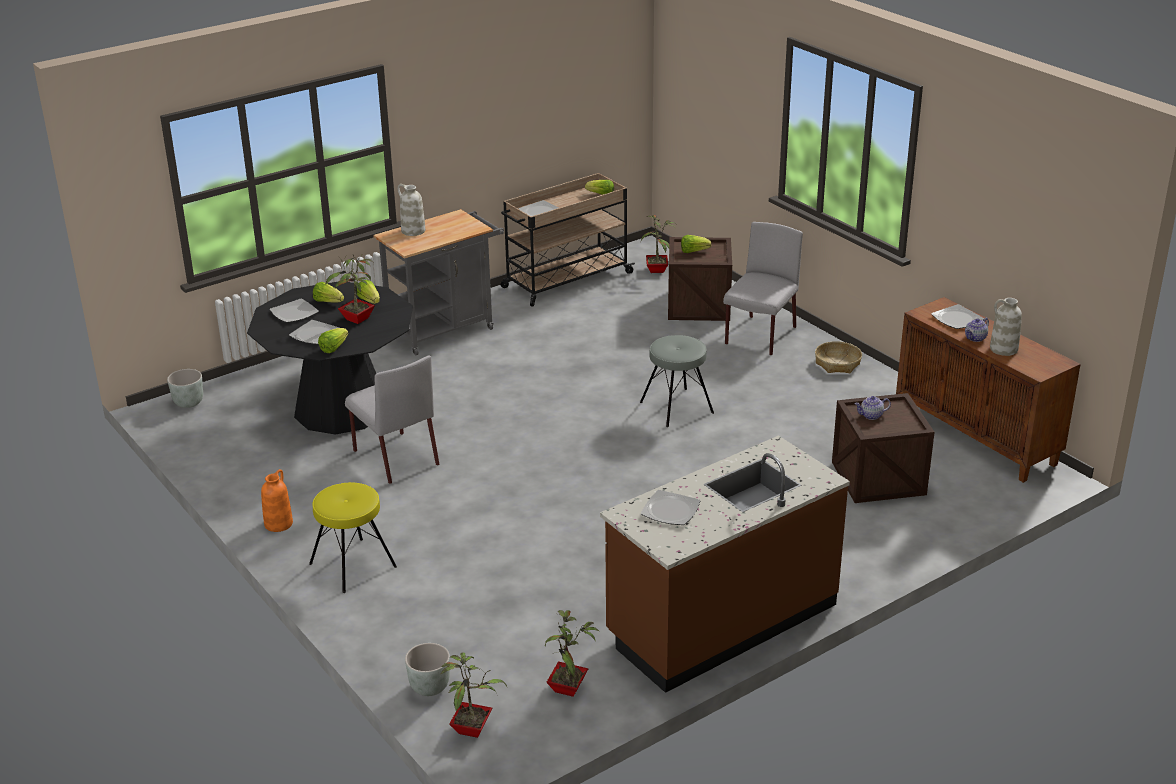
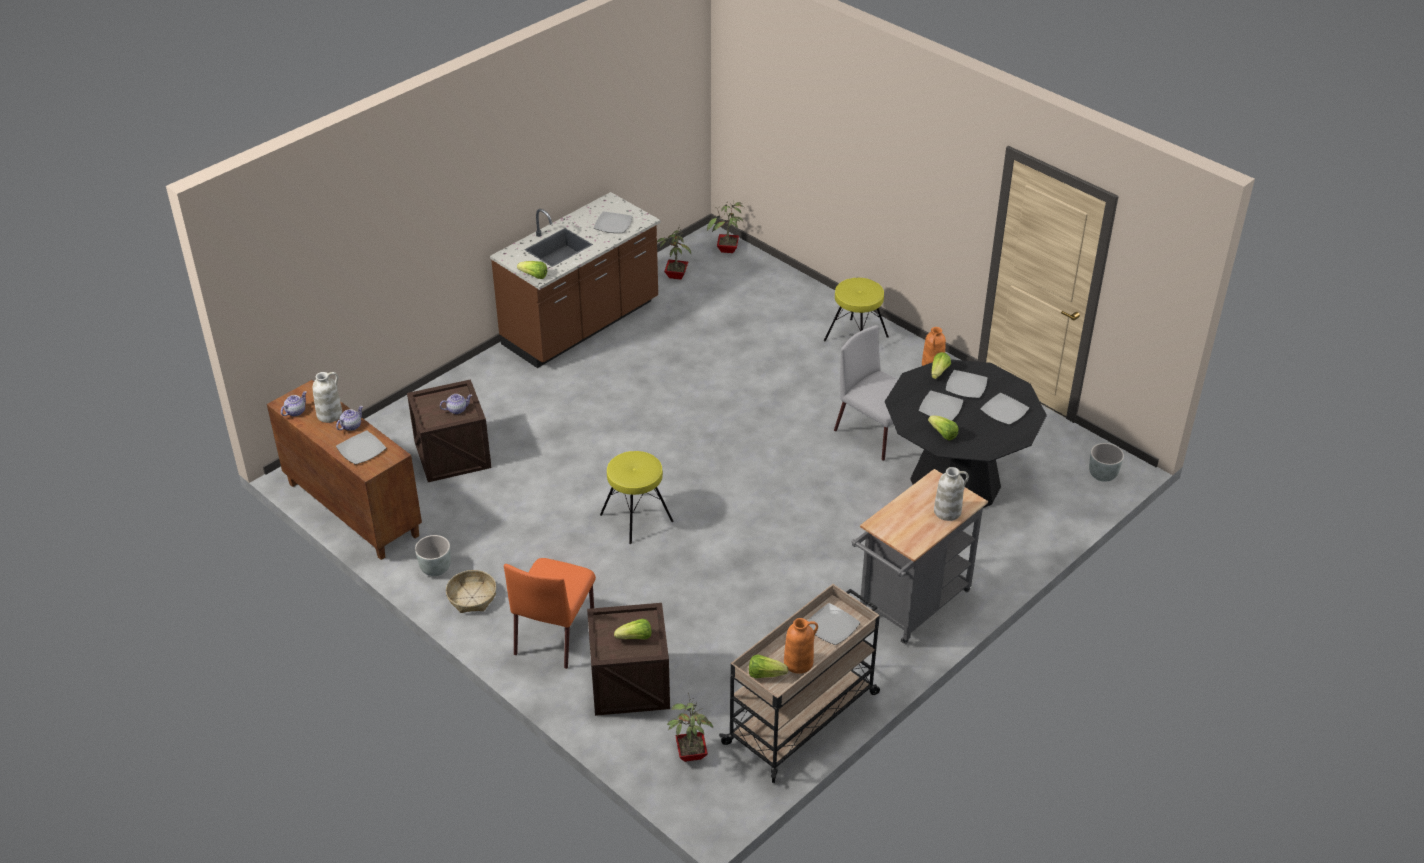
camera: 170 degrees right, 10 degrees up
lettuce [313,282,344,303] -> lettuce moved to [517,261,547,279]
potted plant [325,256,375,324] -> plate [919,391,964,421]
grey planter [405,643,450,696] -> grey planter moved to [415,535,451,576]
grey stool [640,335,714,427] -> yellow stool [600,451,673,544]
grey chair [723,222,803,355] -> orange chair [504,558,596,669]
none -> teapot [281,391,307,416]
none -> orange vase [784,618,818,674]

